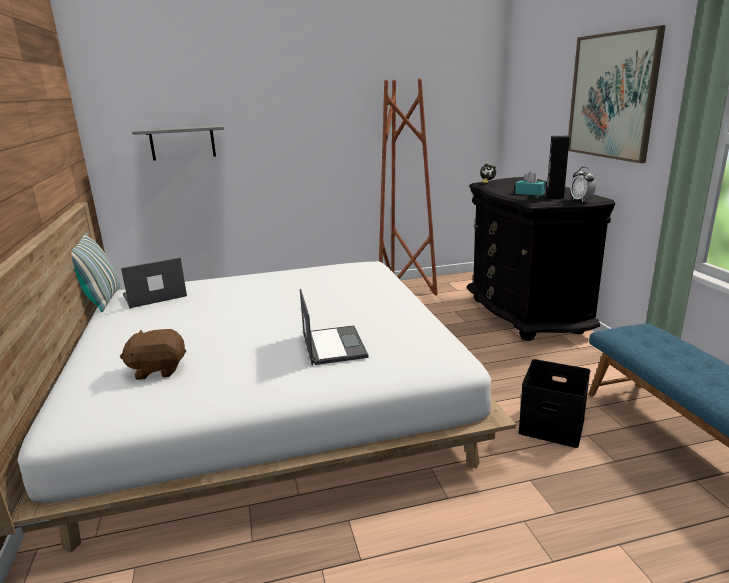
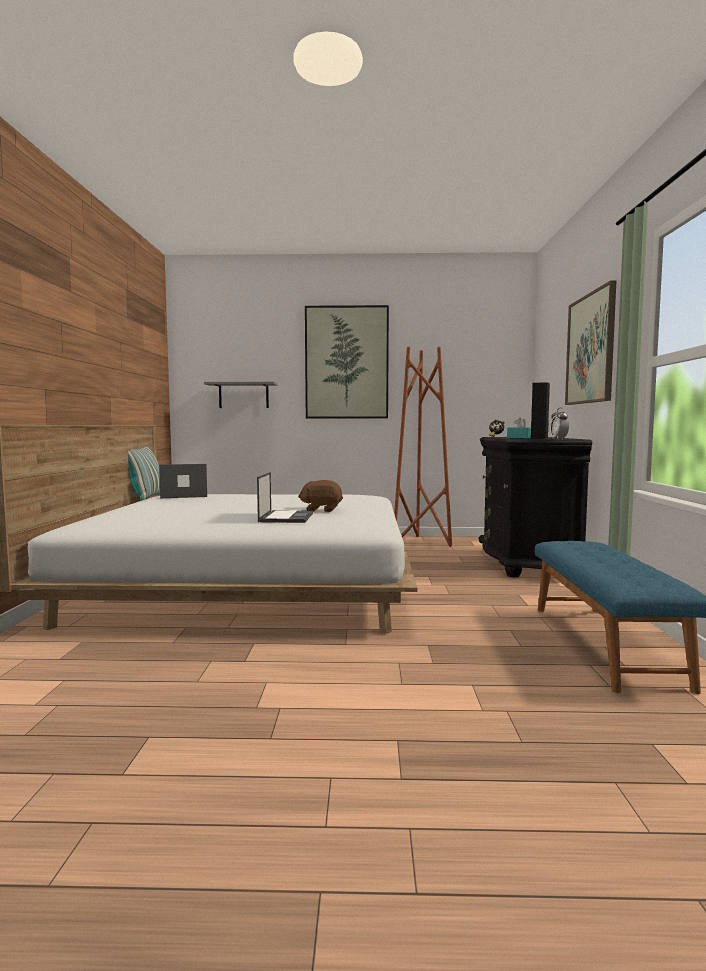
camera: 15 degrees right, 15 degrees down
brown plush toy [120,329,186,380] -> brown plush toy moved to [298,480,343,512]
black storage box [518,359,590,448] -> none
none -> picture [305,305,389,418]

